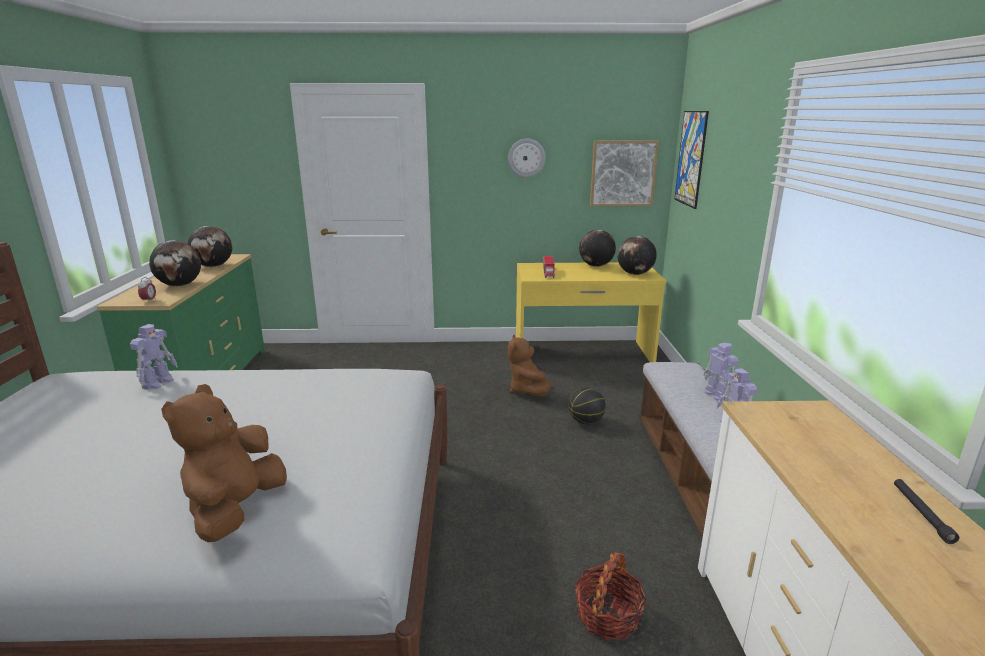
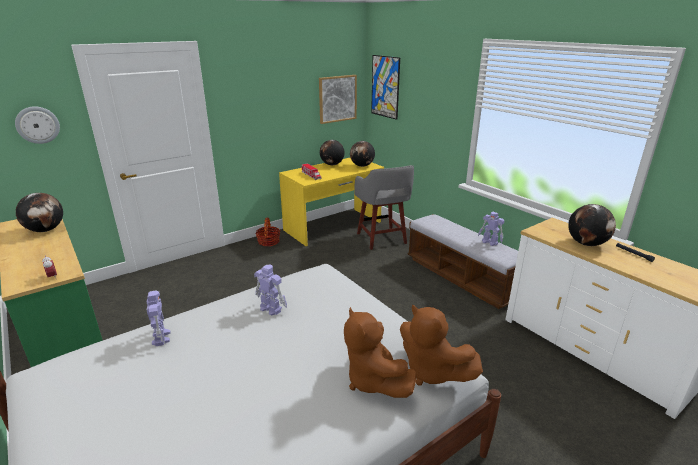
camera: 35 degrees left, 5 degrees up
globe [149,240,201,286] -> globe moved to [568,204,616,246]
wall clock [508,138,546,178] -> wall clock moved to [15,106,60,144]
brown plush toy [508,335,552,396] -> brown plush toy moved to [400,305,483,386]
basketball [569,387,606,424] -> none
basket [575,552,647,640] -> basket moved to [255,218,280,246]
toy robot [703,343,739,401] -> toy robot moved to [254,264,287,316]
none -> grey stool [354,165,414,250]

